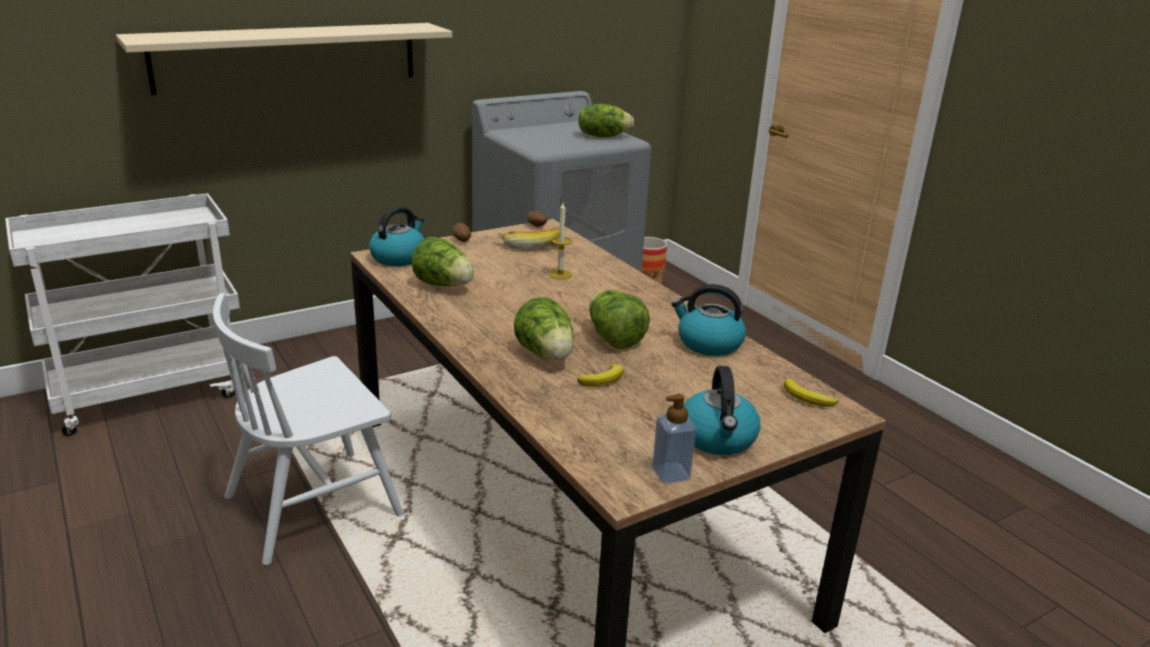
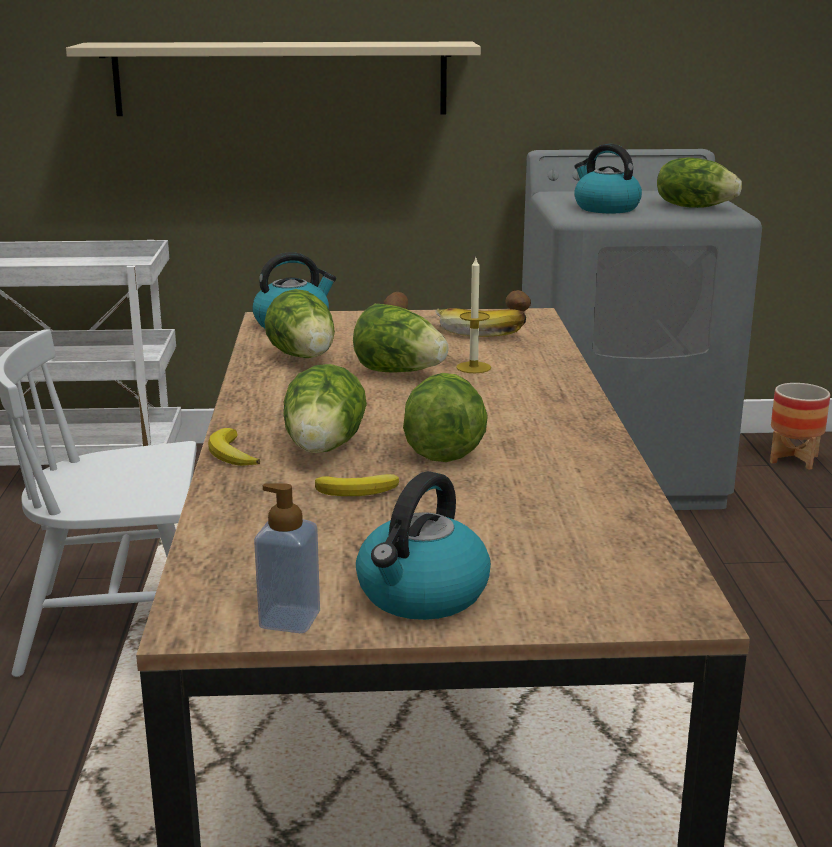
camera: 30 degrees right, 5 degrees down
kettle [671,284,746,356] -> kettle moved to [574,144,642,213]
banana [784,379,839,407] -> banana moved to [208,428,260,466]
none -> lettuce [353,304,448,372]

